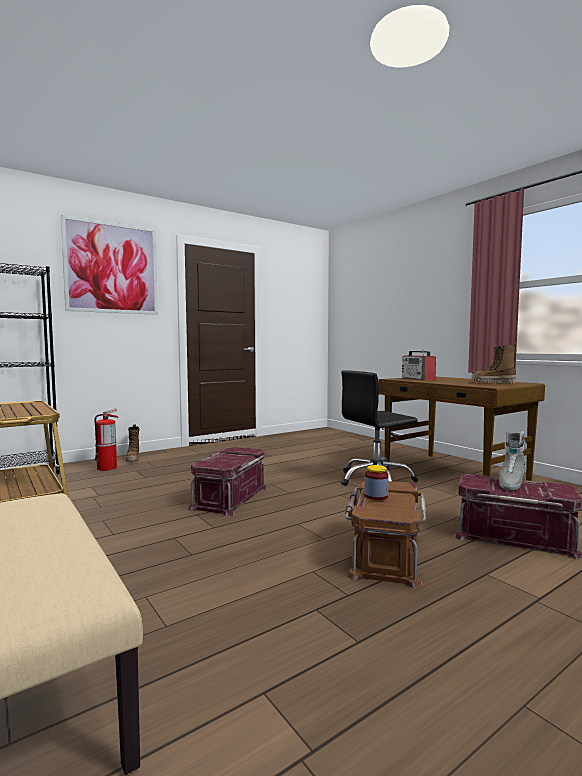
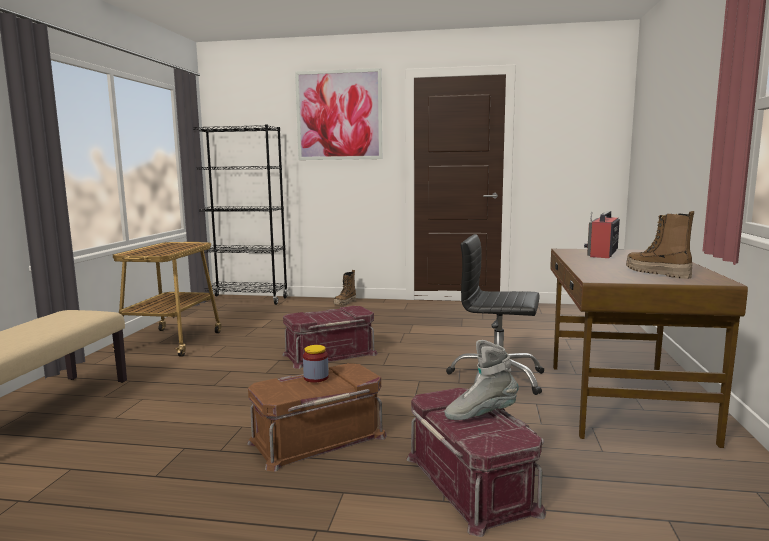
camera: 45 degrees right, 5 degrees up
fire extinguisher [94,409,118,471] -> none

